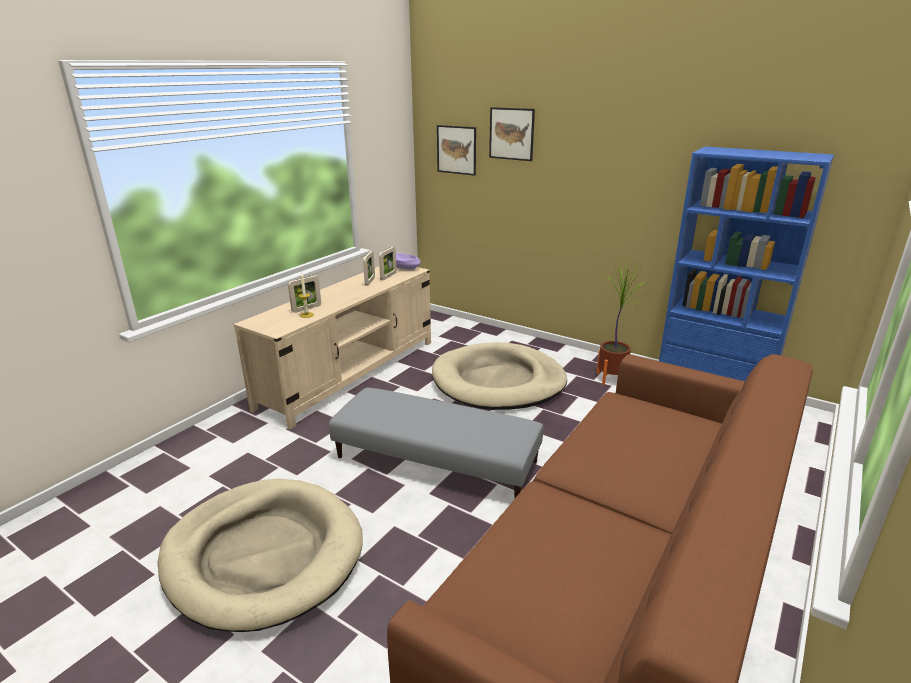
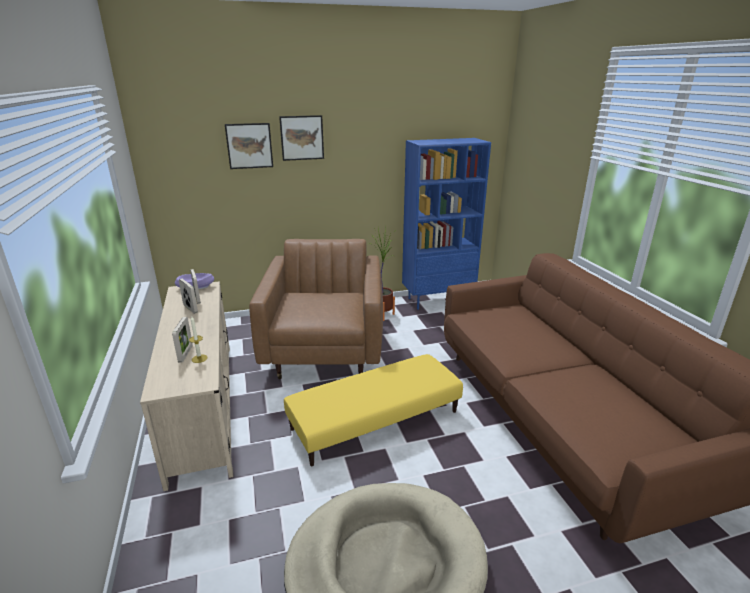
camera: 50 degrees left, 0 degrees up
grey ottoman [329,388,543,499] -> yellow ottoman [284,354,463,466]
beige dog bed [432,342,567,410] -> brown armchair [249,239,383,379]
picture [437,125,476,176] -> picture moved to [279,115,324,161]

